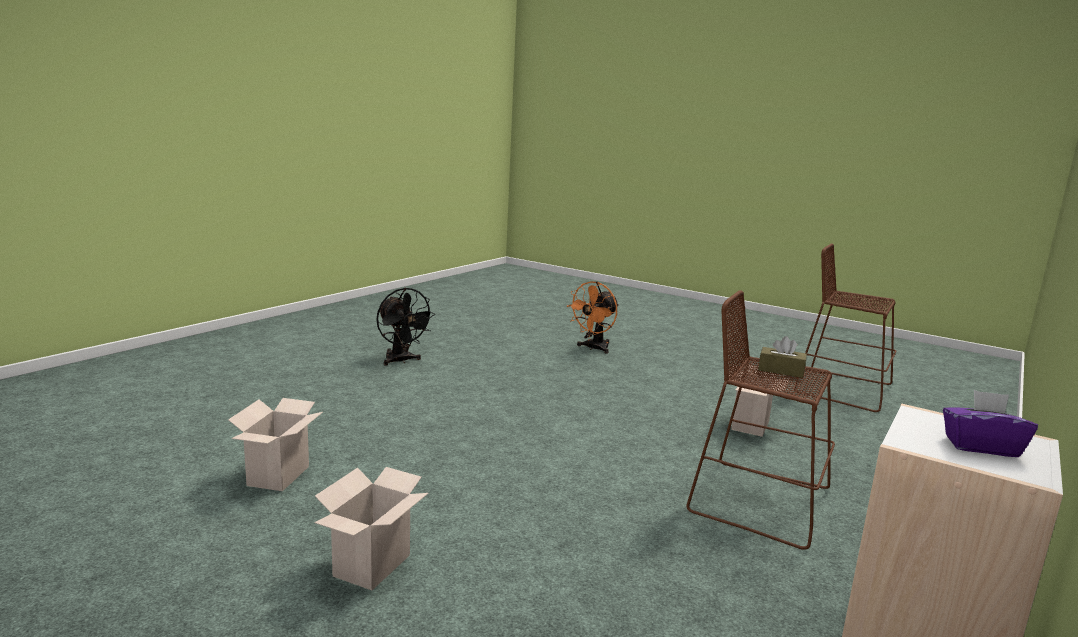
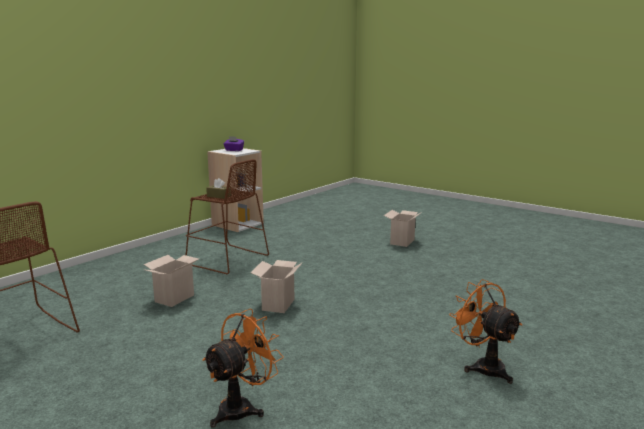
camera: 175 degrees left, 0 degrees up
cardboard box [228,398,323,491] -> cardboard box moved to [250,260,303,313]
black fan [377,288,435,365] -> orange fan [449,279,522,384]

